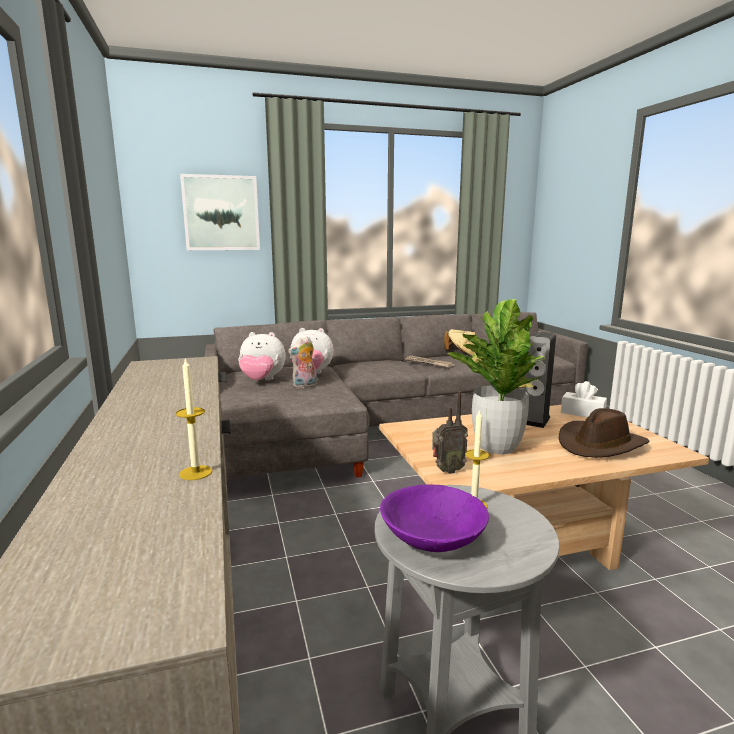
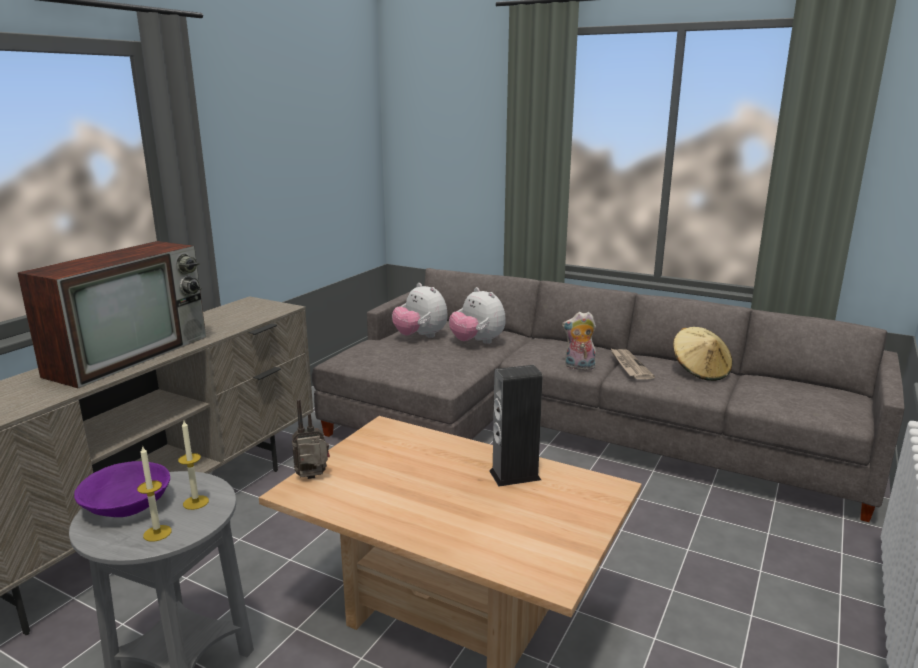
camera: 45 degrees right, 5 degrees up
candle [176,357,212,480] -> candle moved to [137,445,172,542]
picture [180,174,260,250] -> none
plush toy [288,336,317,389] -> plush toy moved to [562,312,596,370]
radio [432,391,468,474] -> radio turned 135 degrees clockwise [292,399,330,479]
potted plant [448,299,545,454] -> none
brown hat [559,408,650,458] -> none
white tissue box [561,381,607,417] -> none
none -> television [17,241,206,389]

